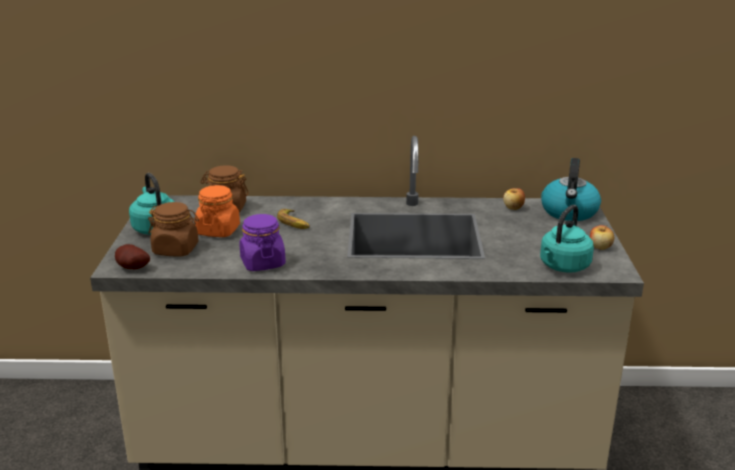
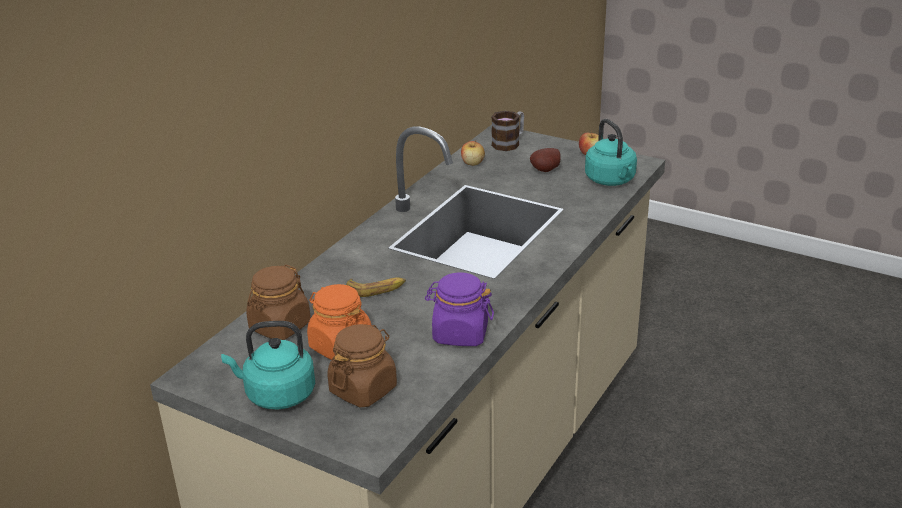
camera: 60 degrees left, 5 degrees up
potato [115,244,150,270] -> potato moved to [530,148,561,172]
kettle [541,158,601,221] -> mug [491,111,524,151]

